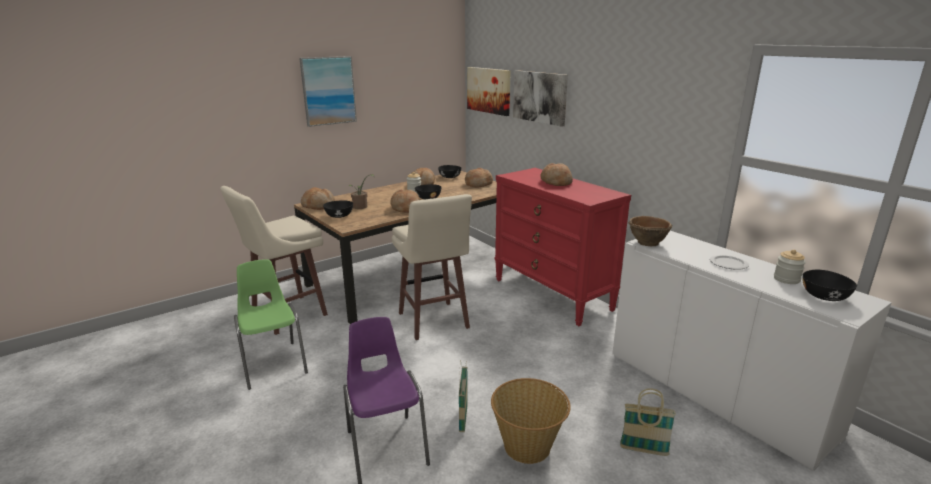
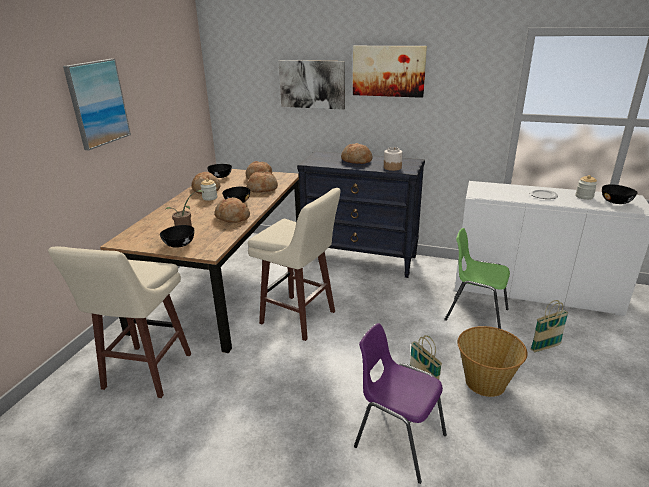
camera: 35 degrees left, 5 degrees up
green chair [234,260,308,390] -> green chair moved to [444,228,510,329]
bread [301,187,335,210] -> bread moved to [247,172,278,192]
picture [467,67,511,116] -> picture moved to [353,46,427,98]
red dresser [495,168,631,326] -> black dresser [297,151,425,278]
brown bowl [629,216,672,246] -> none
none -> jar [384,147,403,171]

